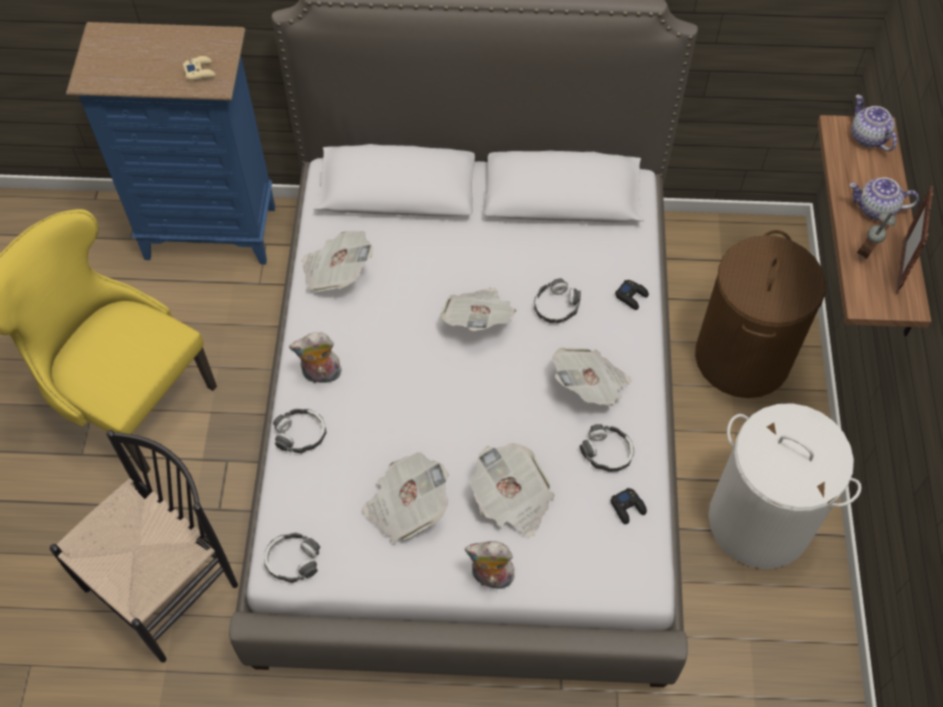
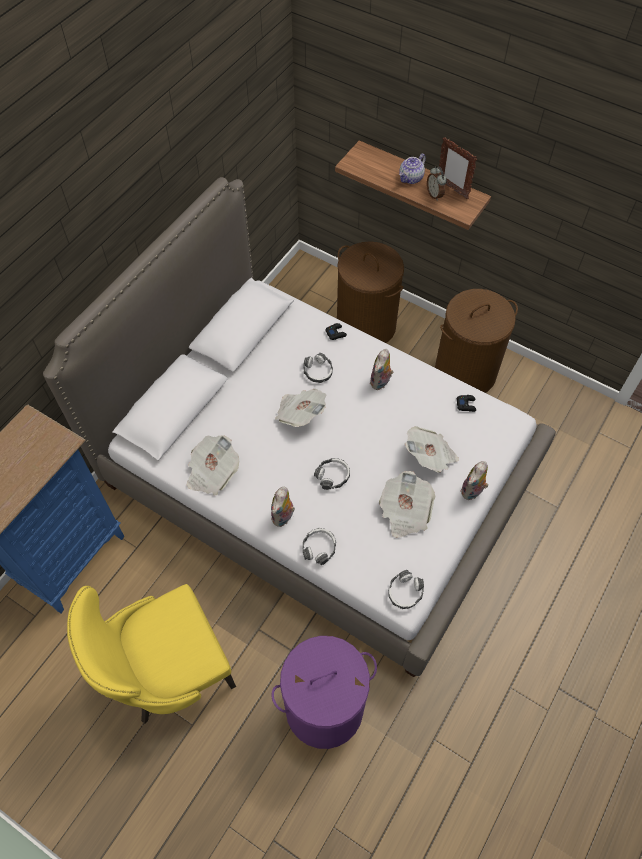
camera: 60 degrees left, 0 degrees up
black chair [50,430,238,662] -> purple laundry basket [271,636,377,749]
beige game controller [183,56,216,81] -> none
newspaper [552,348,632,406] -> plush toy [370,349,393,390]
headphones [580,424,635,472] -> headphones moved to [314,458,350,490]
white laundry basket [708,403,861,569] -> brown laundry basket [435,289,518,393]
teapot [851,95,897,151] -> none

